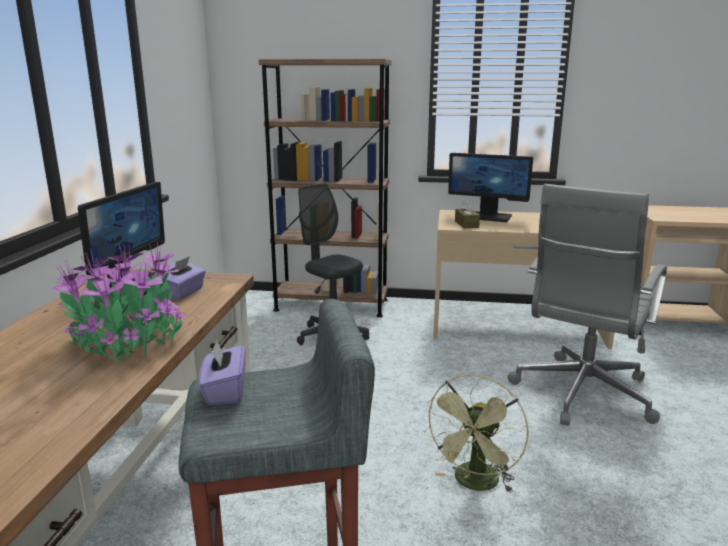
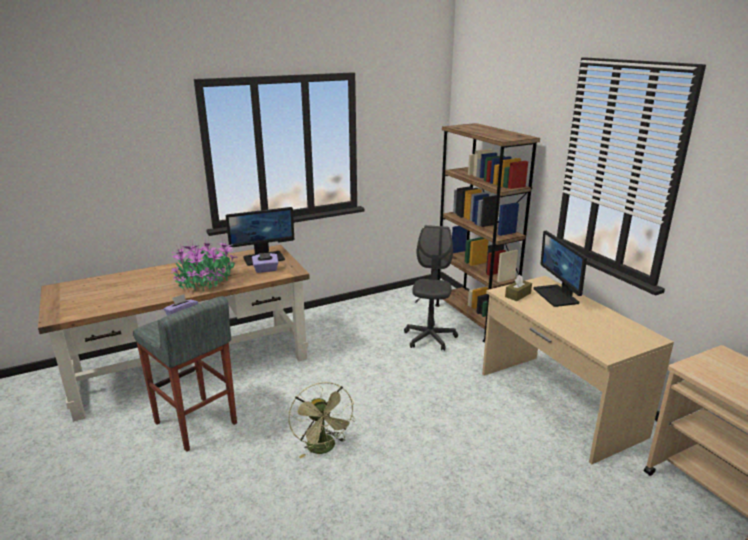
camera: 55 degrees right, 5 degrees up
green fan [423,374,529,493] -> green fan turned 105 degrees counterclockwise [288,382,355,459]
grey office chair [508,184,667,426] -> none

